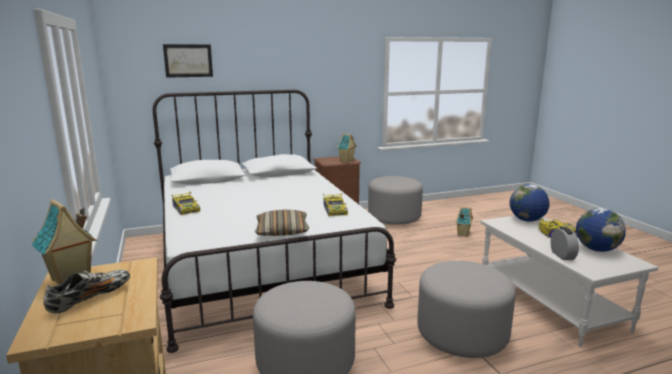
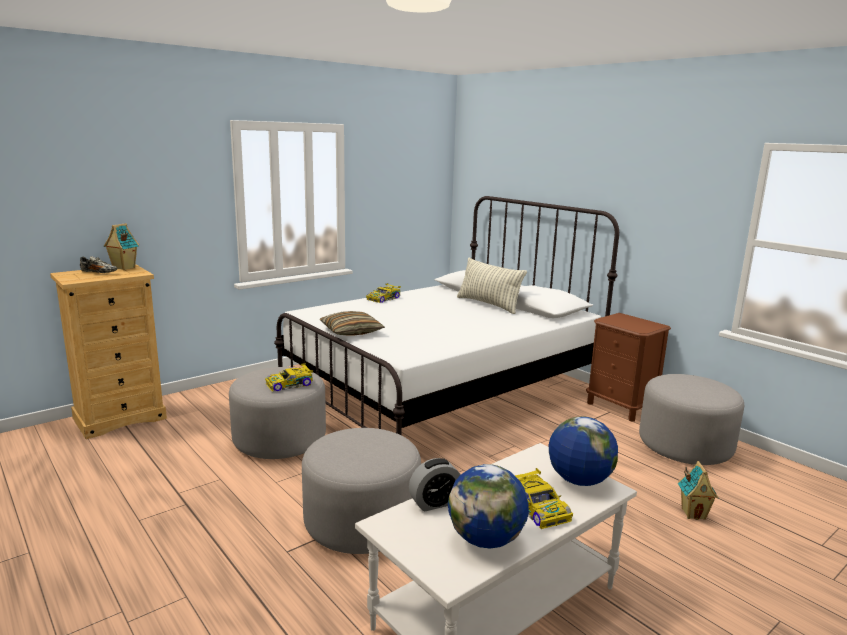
camera: 70 degrees right, 0 degrees up
picture [163,44,213,78] -> none
toy car [323,193,348,216] -> toy car moved to [265,363,313,392]
toy house [337,133,357,162] -> none
none -> pillow [457,258,527,314]

